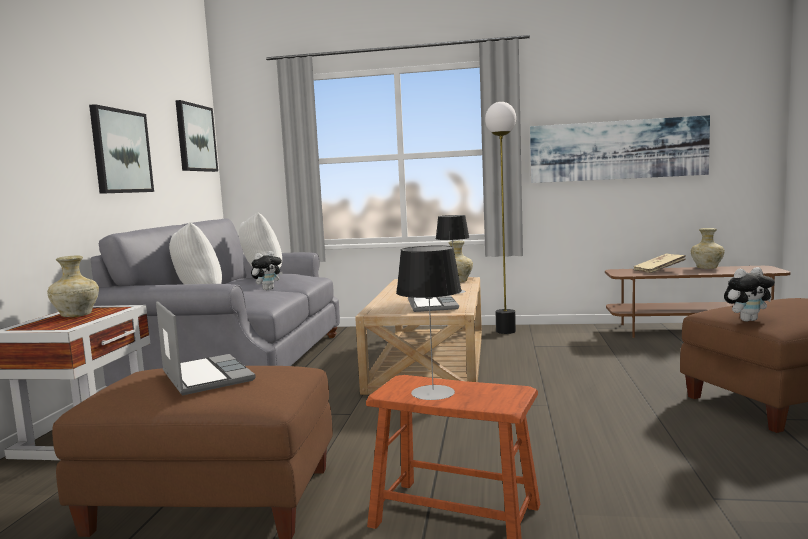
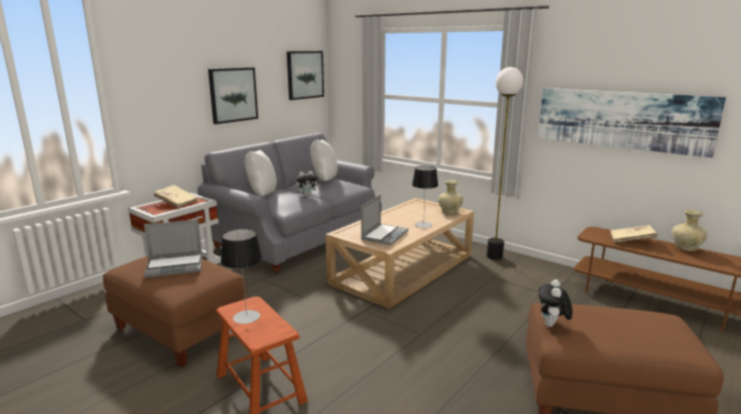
camera: 30 degrees right, 10 degrees up
beige vase [47,256,99,317] -> beige book [154,185,198,208]
laptop [156,302,256,395] -> laptop turned 75 degrees clockwise [144,220,202,278]
plush toy [724,267,775,322] -> plush toy turned 90 degrees clockwise [539,280,573,327]

